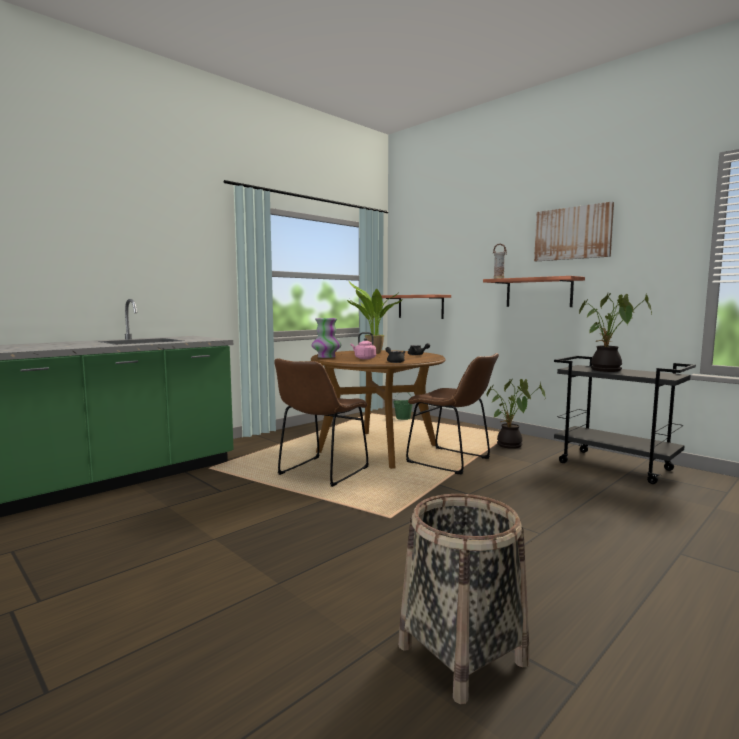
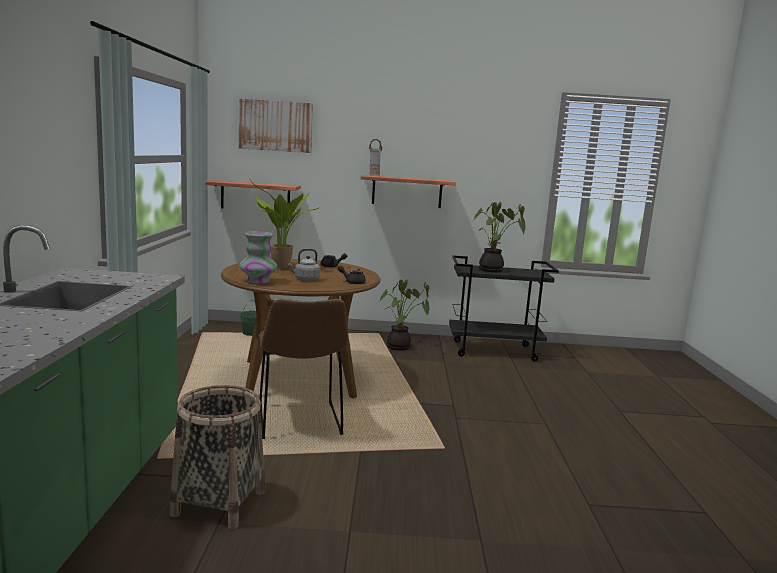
camera: 45 degrees left, 5 degrees up
pink kettle [351,332,376,359] -> grey kettle [288,249,320,281]
basket [398,494,529,704] -> basket moved to [170,385,265,529]
brown chair [406,353,499,475] -> none
picture [534,201,614,261] -> picture moved to [239,99,313,153]

